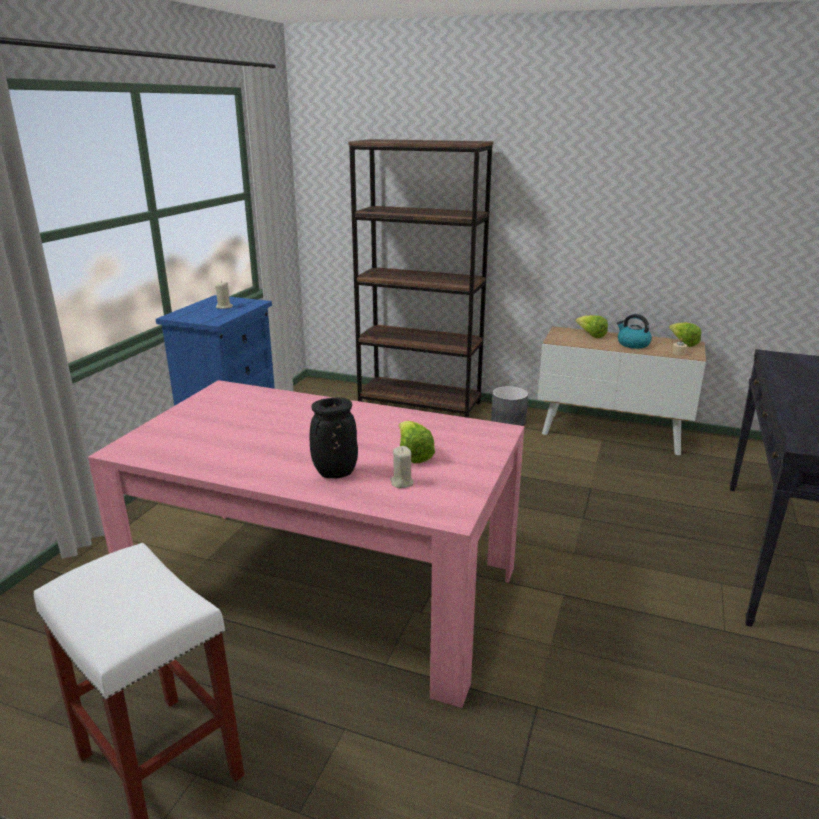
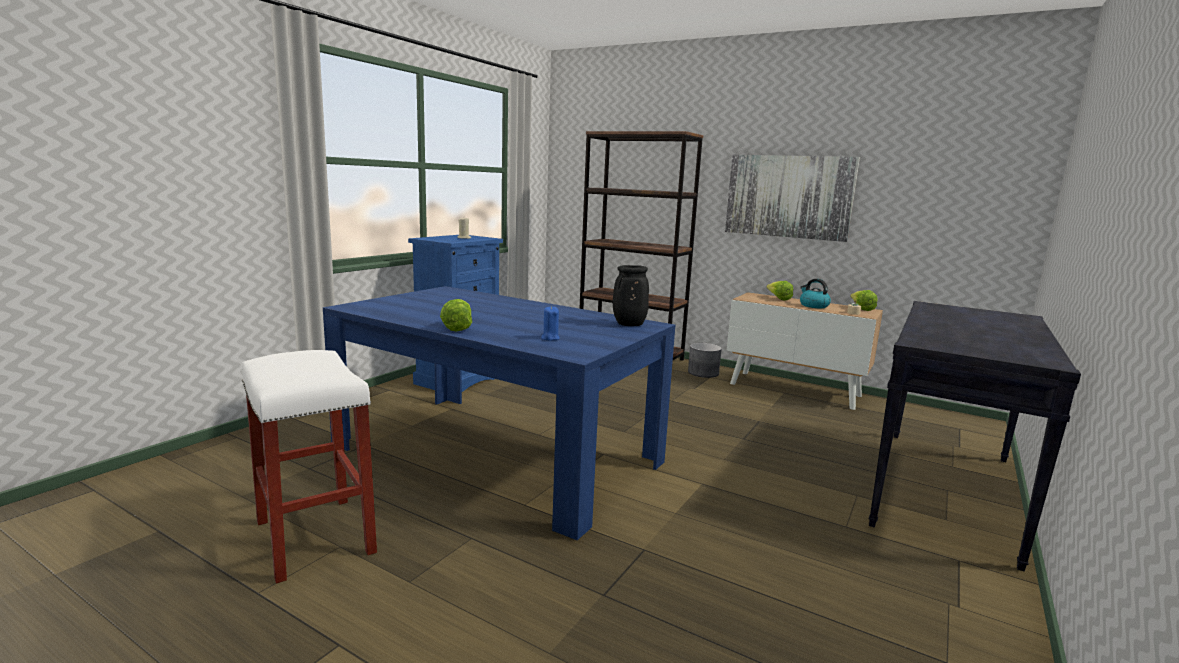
camera: 10 degrees right, 10 degrees down
pink dining table [88,380,524,708] -> blue dining table [323,286,675,540]
black vase [310,397,358,478] -> black vase moved to [613,265,649,326]
beige candle [390,446,413,488] -> blue candle [541,306,560,341]
lettuce [399,421,435,463] -> lettuce moved to [440,299,472,331]
none -> picture [725,155,860,242]

